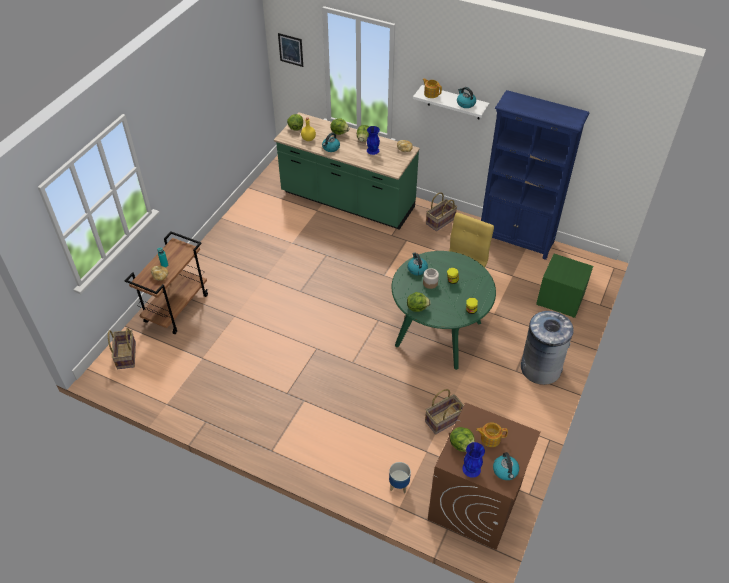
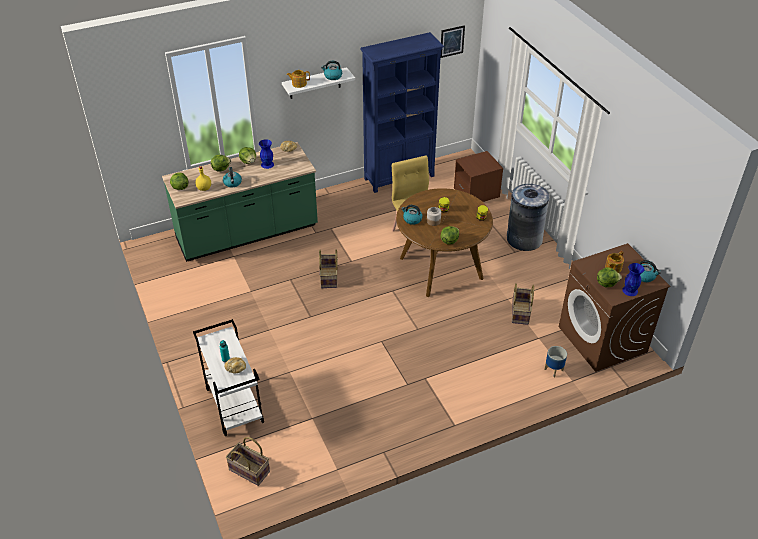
camera: 50 degrees left, 5 degrees down
brown cart [125,231,208,334] -> white cart [193,319,264,436]
picture [278,33,303,67] -> picture moved to [441,25,465,58]
green dining table [391,251,496,370] -> brown dining table [396,188,493,297]
basket [426,192,457,231] -> basket moved to [319,249,338,288]
green nightstand [536,254,593,318] -> brown nightstand [454,151,503,202]

